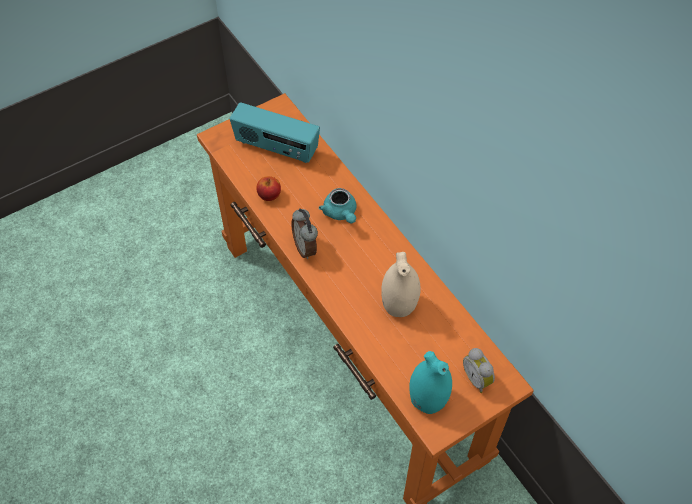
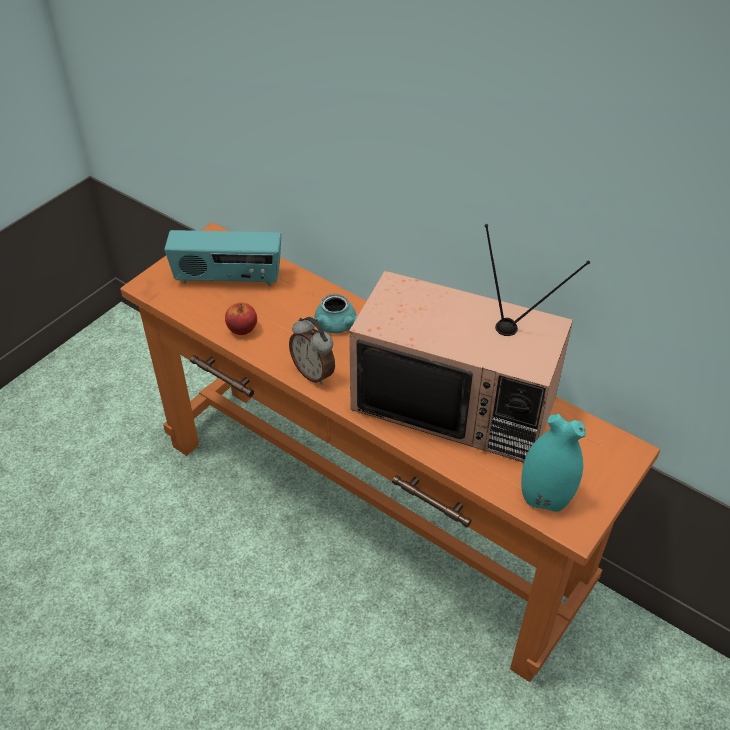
camera: 20 degrees left, 10 degrees down
beige vase [381,252,421,317] -> television [349,224,590,462]
alarm clock [463,348,495,393] -> none

